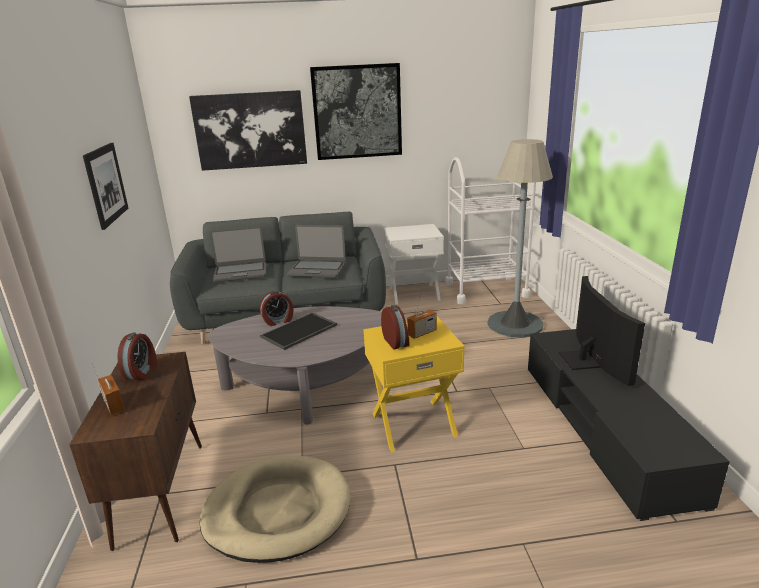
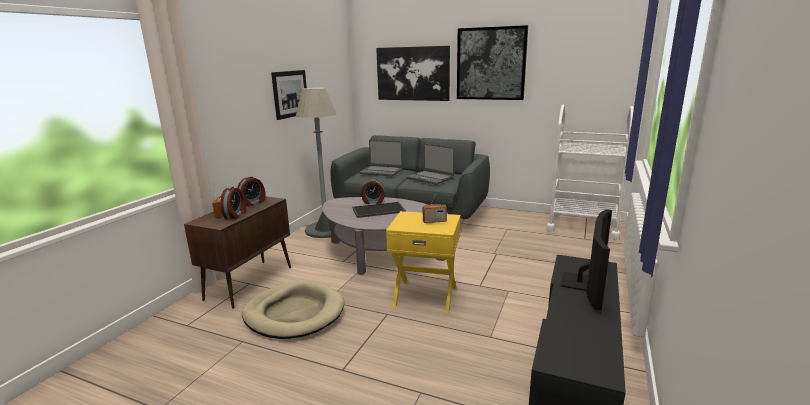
camera: 30 degrees right, 5 degrees down
alarm clock [381,305,409,349] -> alarm clock moved to [221,187,246,219]
white side table [384,224,444,305] -> none
grey floor lamp [487,139,553,338] -> grey floor lamp moved to [296,88,336,238]

